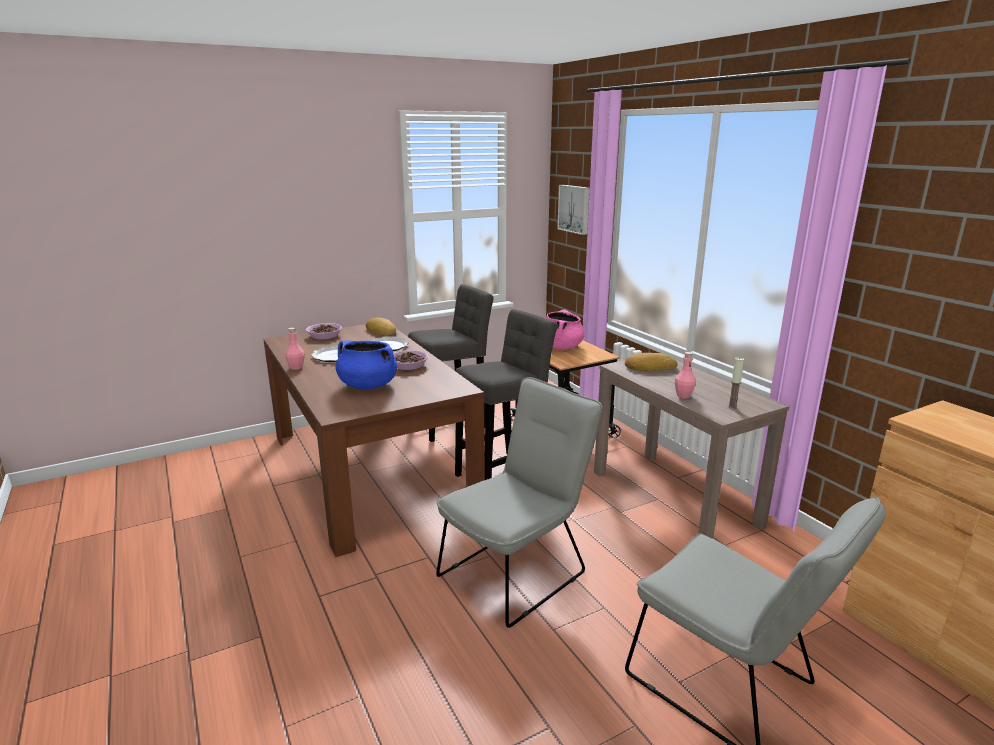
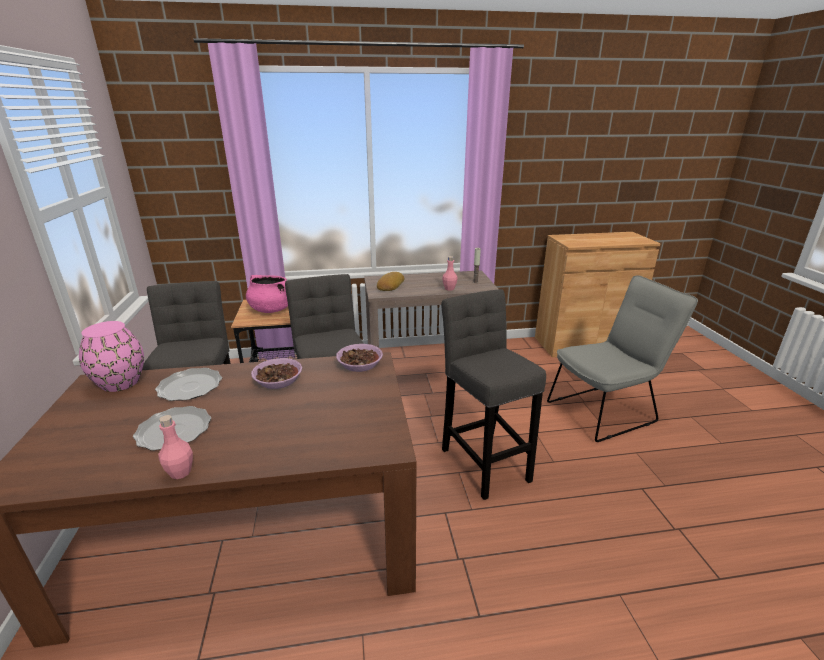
camera: 70 degrees left, 5 degrees up
bowl [306,323,342,340] -> bowl moved to [336,344,383,372]
blue cooking pot [335,340,397,390] -> none
bread [366,317,396,336] -> pink vase [79,321,144,392]
grey chair [436,377,602,628] -> grey stool [441,289,546,500]
picture [557,185,590,235] -> none

